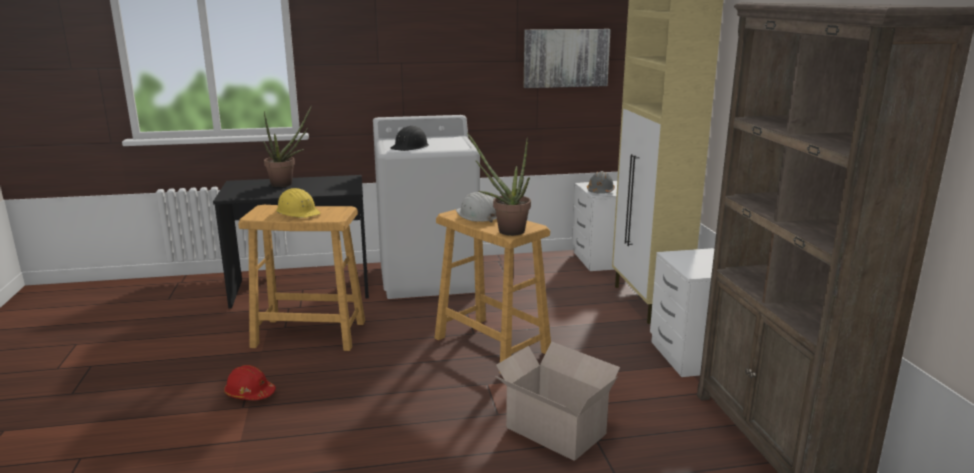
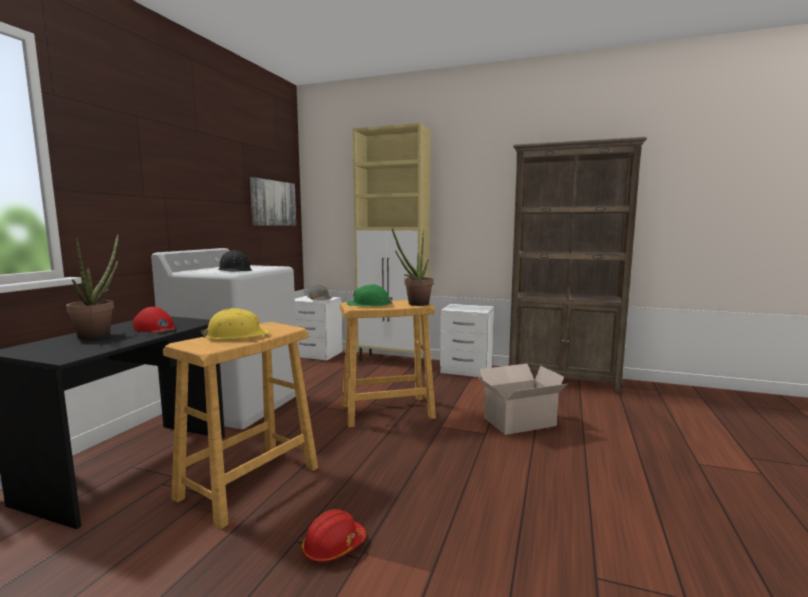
camera: 60 degrees left, 10 degrees down
white hard hat [456,192,497,223] -> green hard hat [347,284,393,306]
none -> red cap [133,307,177,333]

